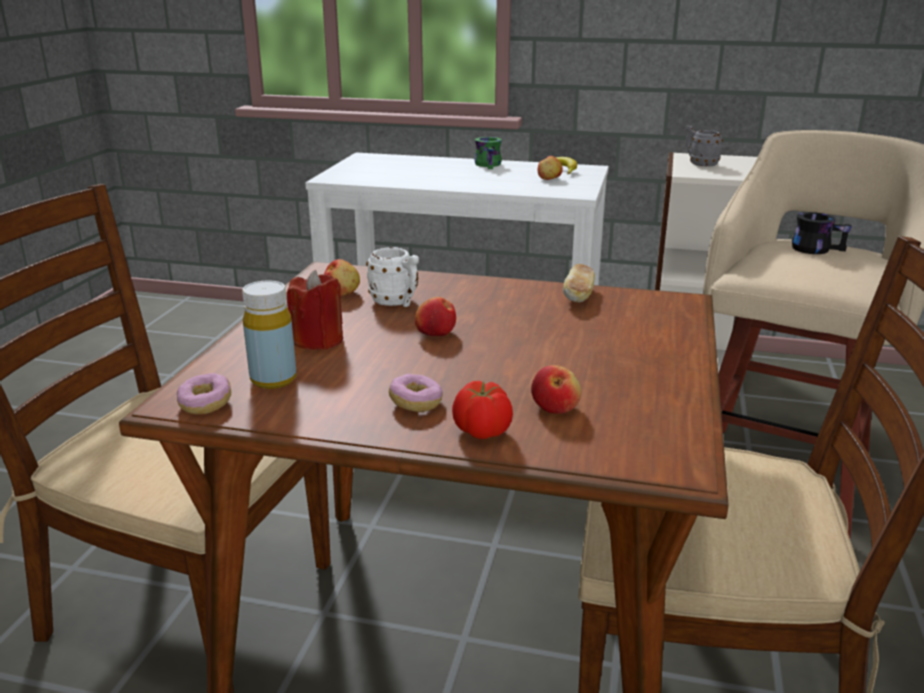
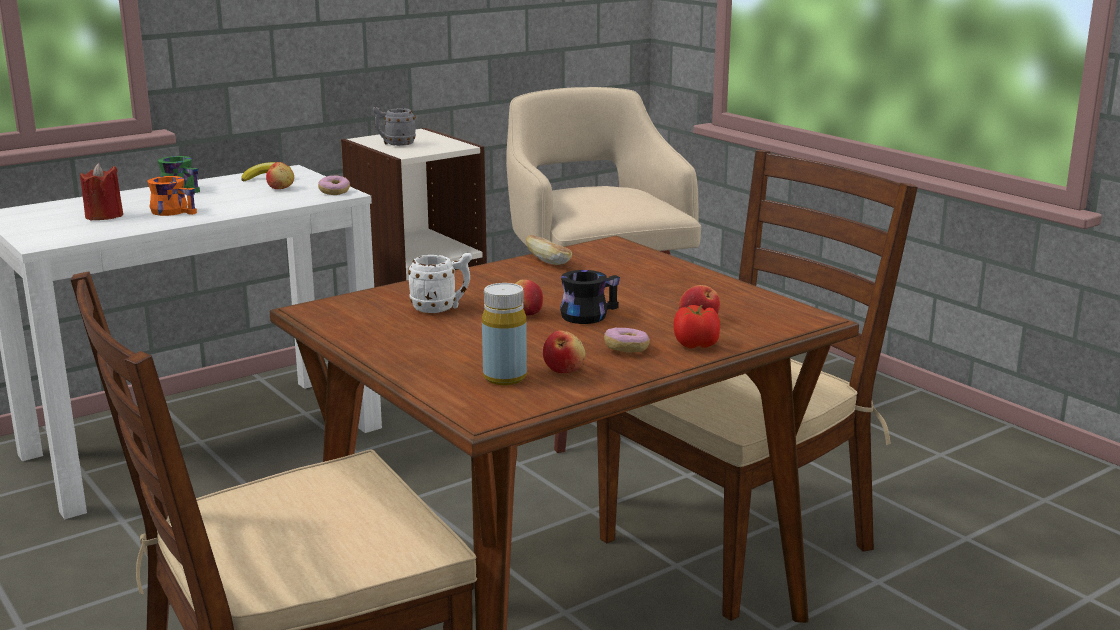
camera: 50 degrees left, 5 degrees down
donut [177,373,231,414] -> donut moved to [318,175,350,195]
red candle [287,270,343,350] -> red candle moved to [80,163,123,221]
apple [324,259,360,296] -> apple moved to [543,331,585,373]
black mug [792,212,852,254] -> black mug moved to [560,270,620,324]
none -> orange mug [147,176,197,216]

